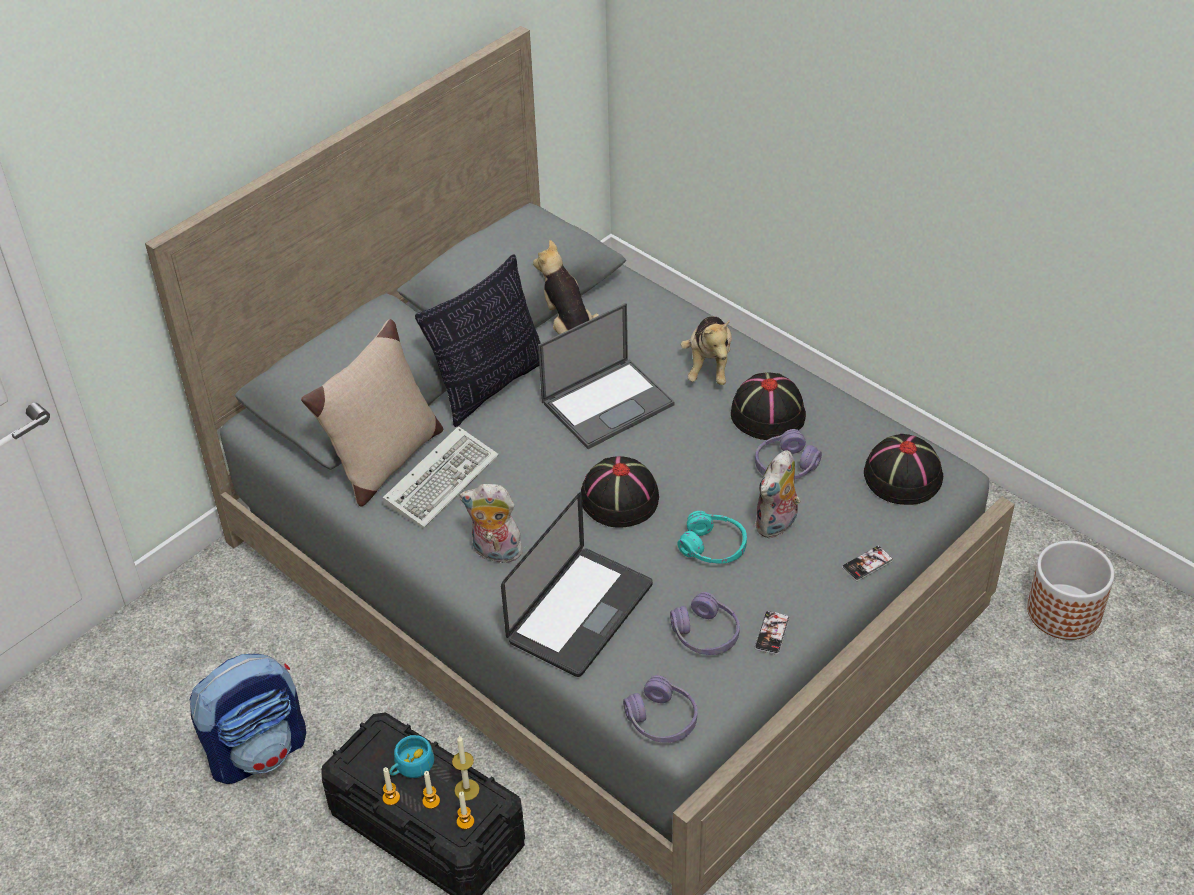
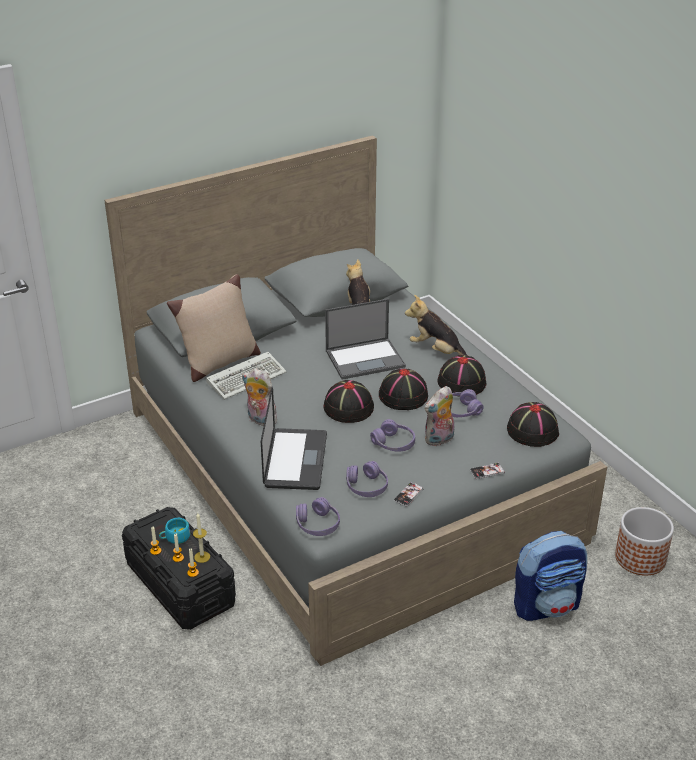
camera: 15 degrees right, 10 degrees down
backpack [190,654,306,784] -> backpack moved to [514,531,587,621]
pillow [415,254,540,427] -> none
laptop [501,492,652,677] -> laptop turned 45 degrees counterclockwise [261,386,327,490]
turquoise headphones [677,511,747,564] -> purple headphones [370,419,415,452]
plush toy [681,316,732,385] -> plush toy turned 105 degrees clockwise [405,295,468,356]
none -> black hat [379,369,428,410]

